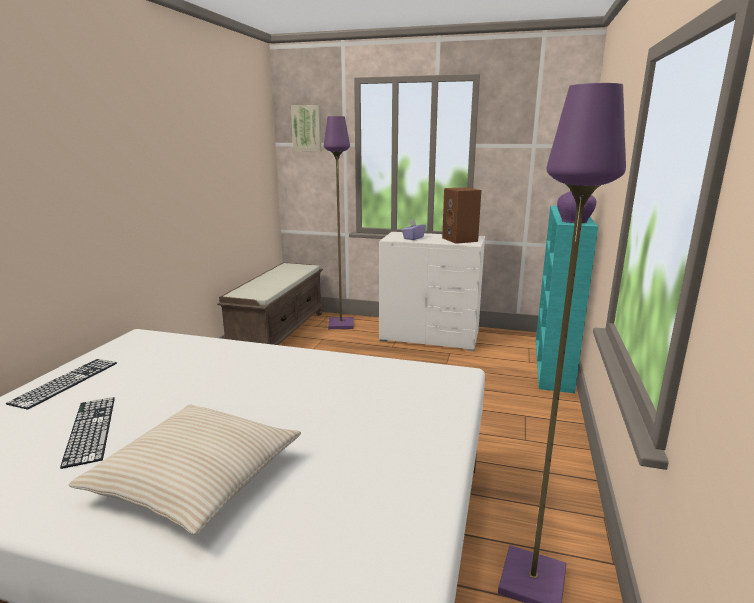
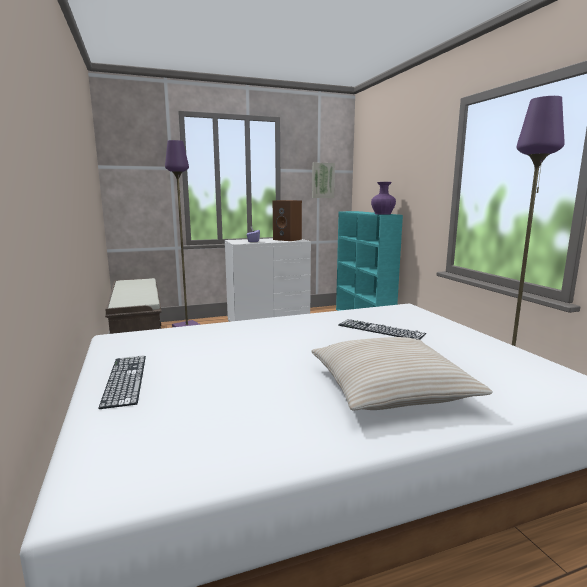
camera: 35 degrees left, 5 degrees down
keyboard [60,397,115,469] -> keyboard moved to [339,319,426,340]
picture [291,105,322,151] -> picture moved to [312,163,335,198]

